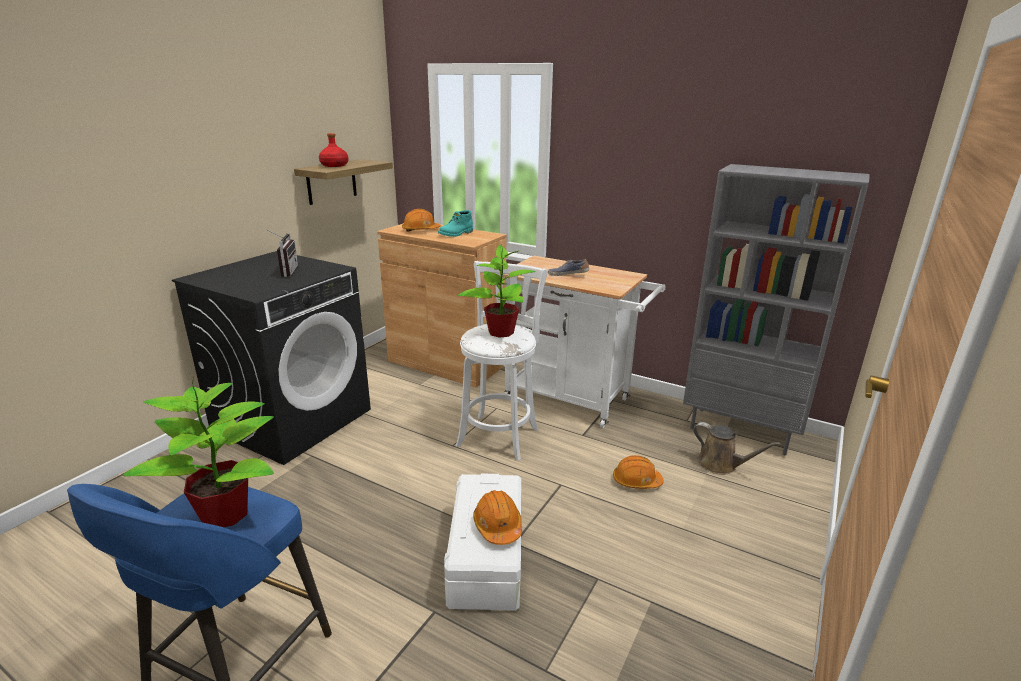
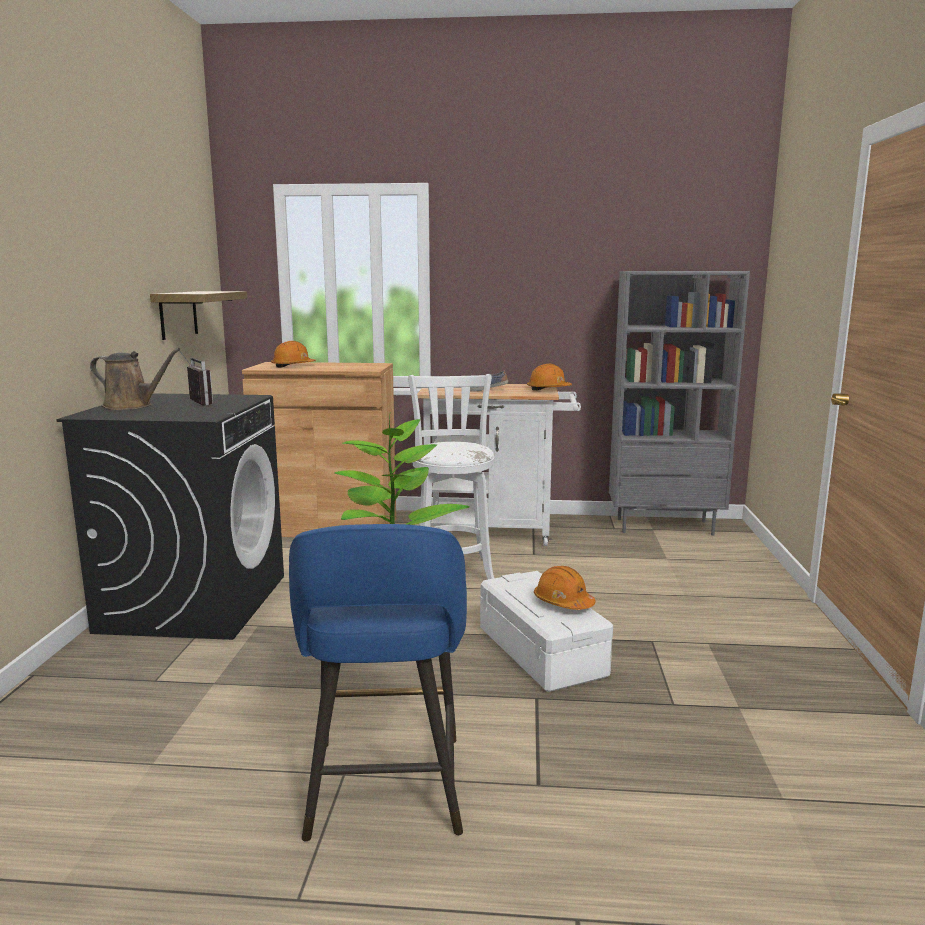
camera: 25 degrees left, 10 degrees down
red bottle [319,133,348,167] -> none
turquoise boot [438,210,473,237] -> none
potted plant [458,244,536,338] -> none
orange hard hat [613,455,664,489] -> orange hard hat moved to [527,364,572,391]
brown watering can [693,422,781,475] -> brown watering can moved to [90,348,180,410]

